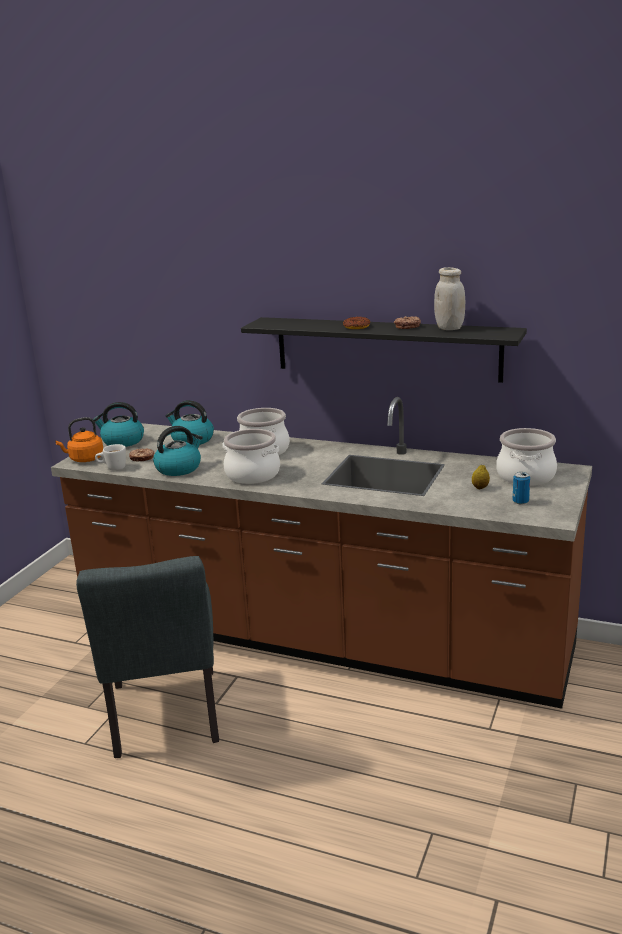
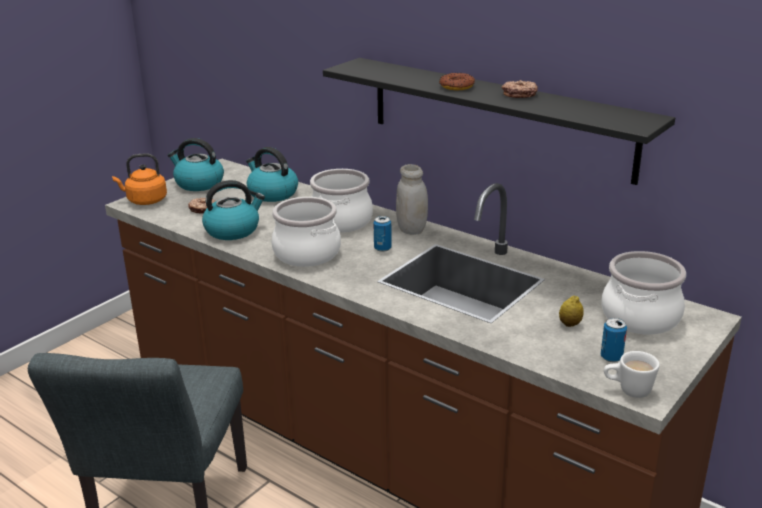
camera: 15 degrees right, 5 degrees up
white mug [95,444,126,471] -> white mug moved to [604,351,660,398]
white jar [434,267,465,330] -> white jar moved to [396,164,428,235]
none -> can [373,216,392,252]

